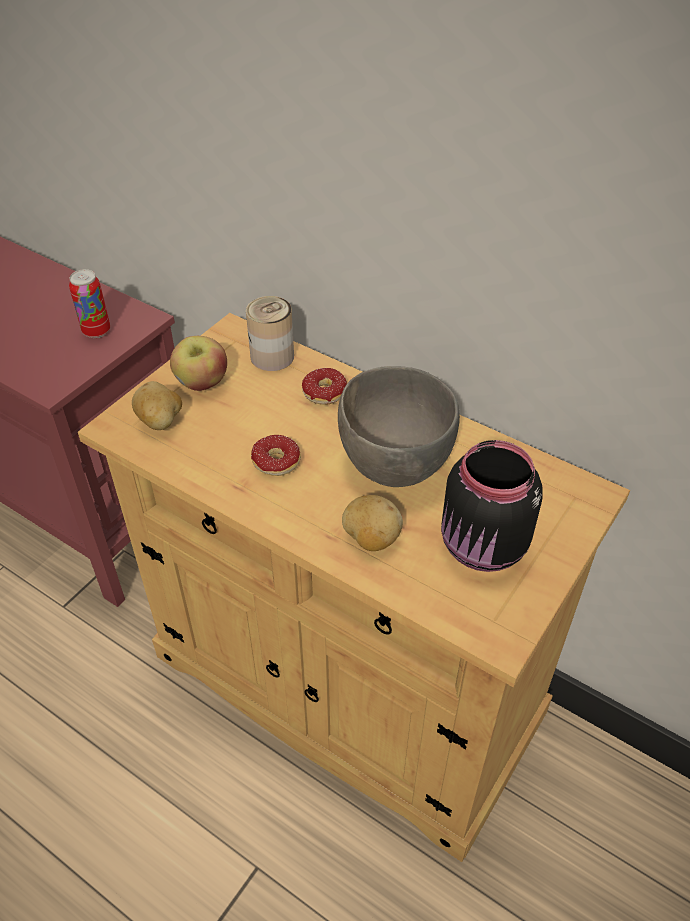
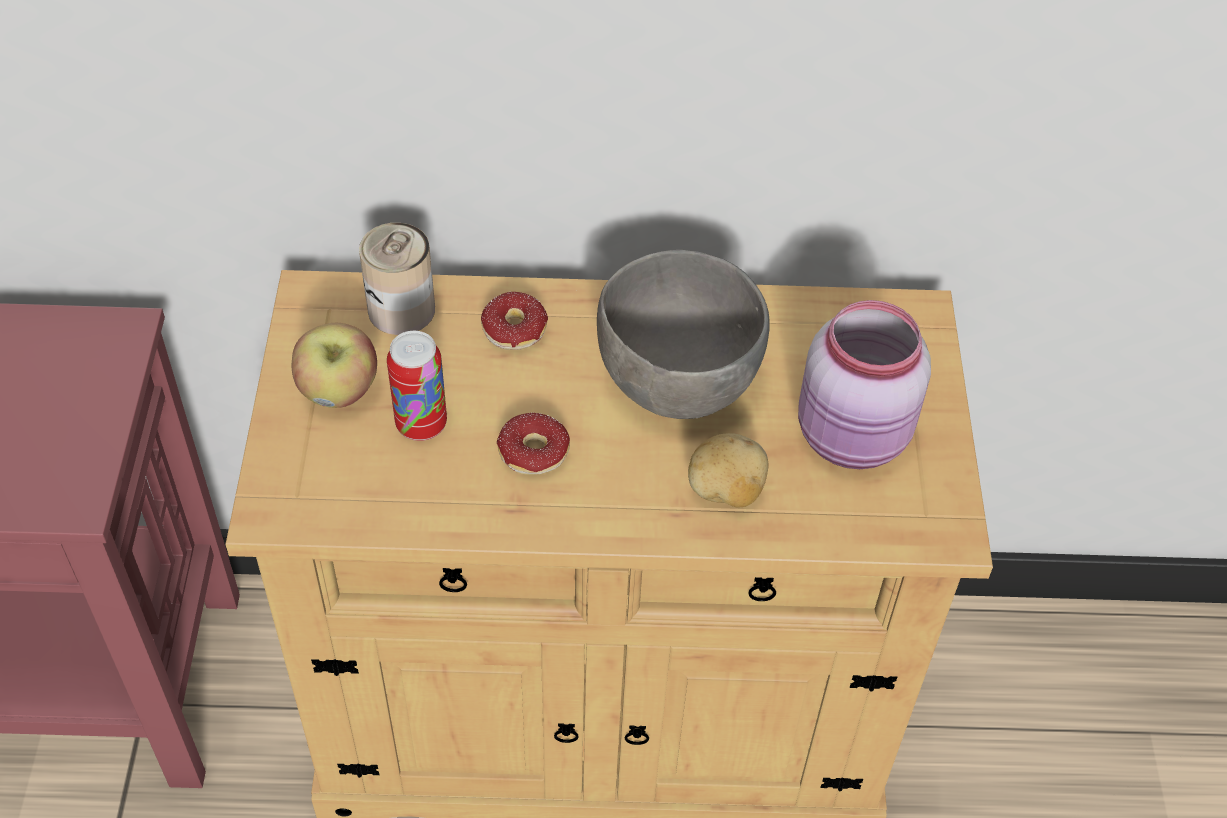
camera: 35 degrees left, 5 degrees up
can [69,269,110,338] -> can moved to [387,331,447,441]
potato [132,381,182,430] -> none
black jar [441,440,543,572] -> pink jar [798,300,931,469]

